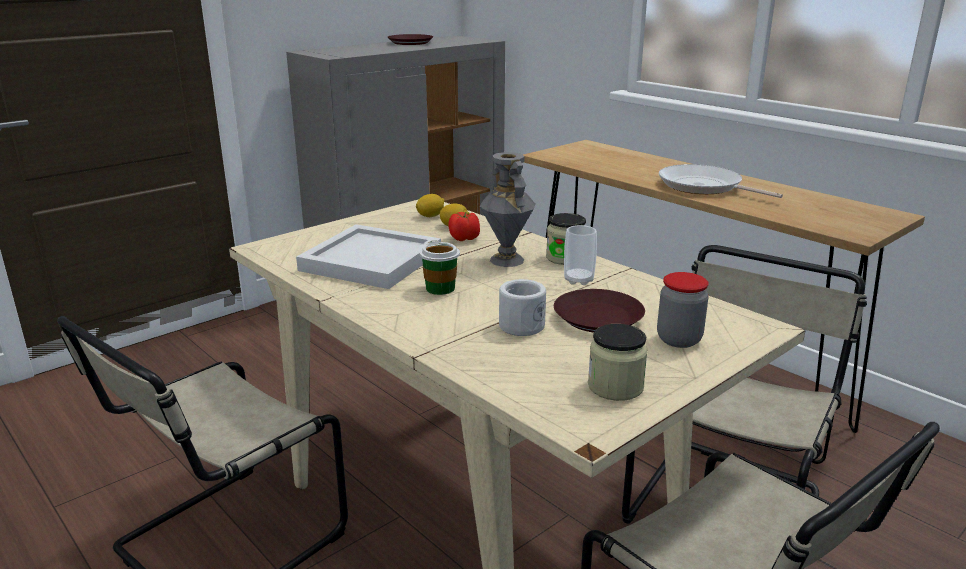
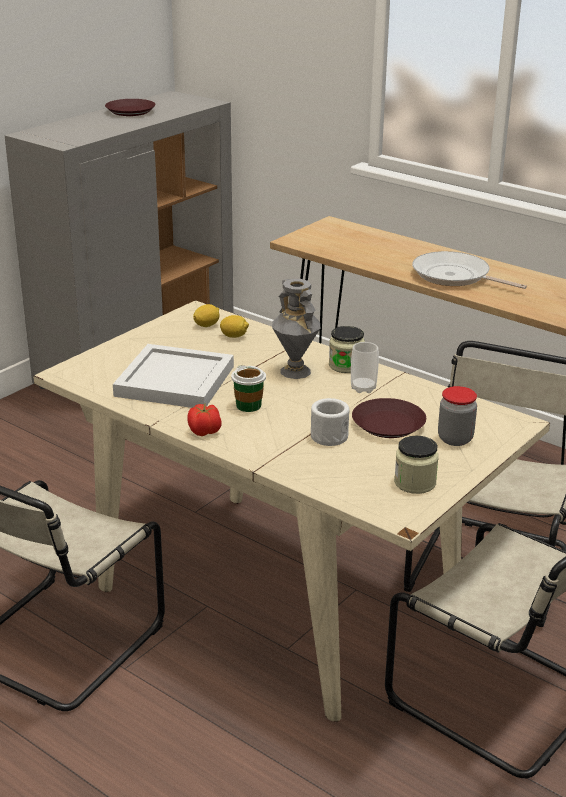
camera: 10 degrees left, 5 degrees up
tomato [448,211,480,241] -> tomato moved to [187,403,222,436]

